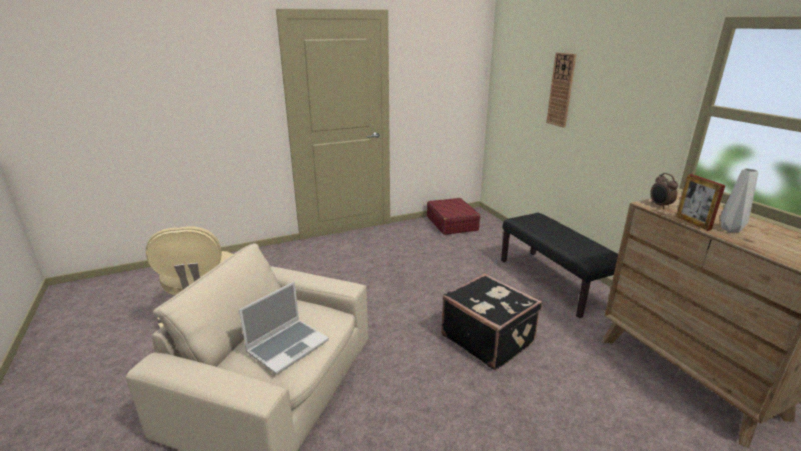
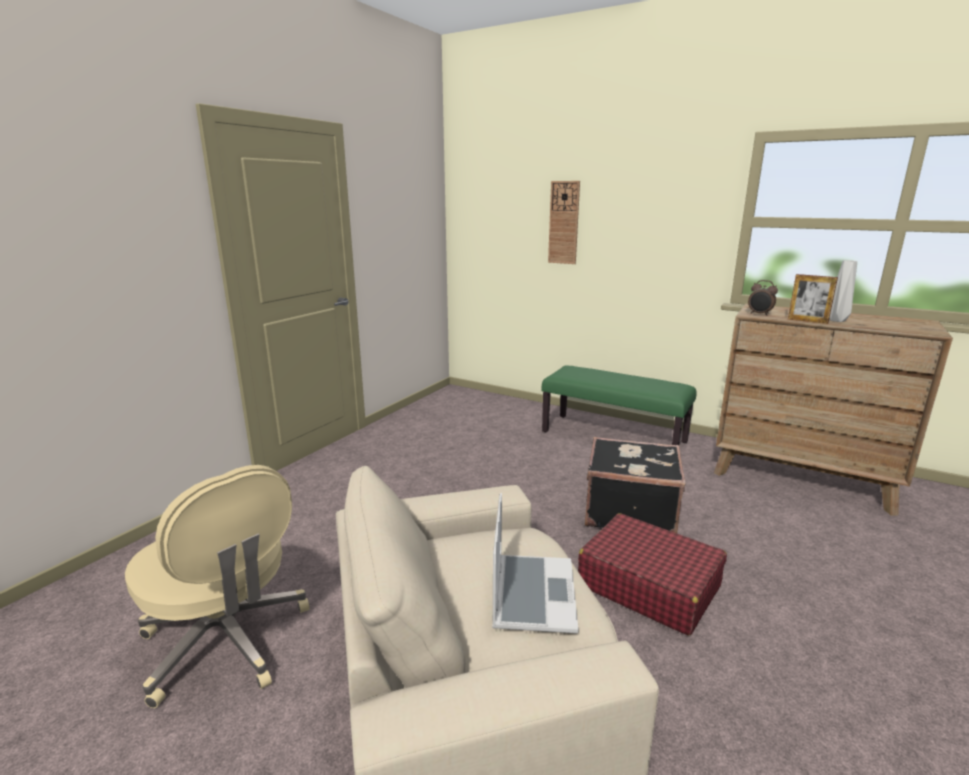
camera: 35 degrees left, 5 degrees down
red suitcase [427,198,481,235] -> red suitcase moved to [578,513,727,635]
black bench [501,213,618,318] -> green bench [542,365,696,445]

